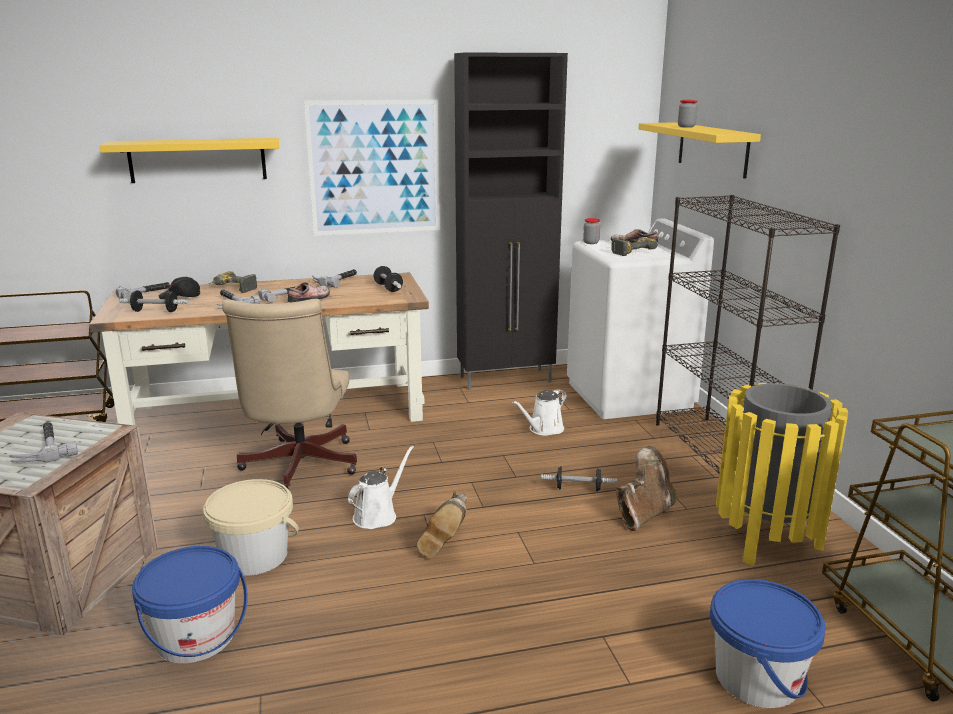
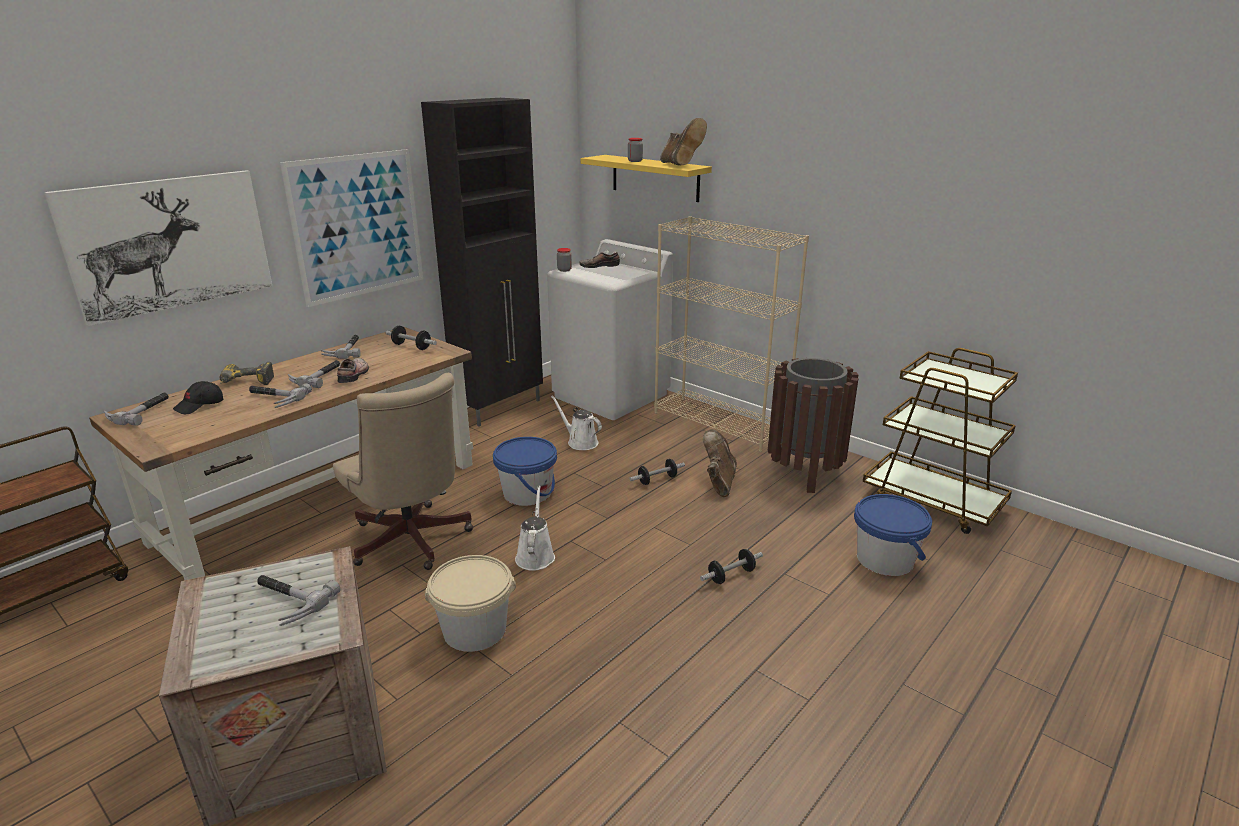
camera: 35 degrees left, 5 degrees up
yellow shelf [99,138,279,183] -> picture [44,170,272,326]
dumbbell [119,290,189,312] -> dumbbell moved to [700,549,763,584]
blue bucket [132,546,248,664] -> blue bucket moved to [493,437,557,506]
brown boot [417,491,467,558] -> brown boot moved to [660,118,707,165]
white watering can [512,389,566,436] -> white watering can turned 120 degrees clockwise [551,396,602,450]
power drill [611,237,658,256] -> none
black bookcase [656,195,840,474] -> beige bookcase [654,216,809,452]
yellow trash can [716,383,848,566] -> brown trash can [768,358,859,493]

